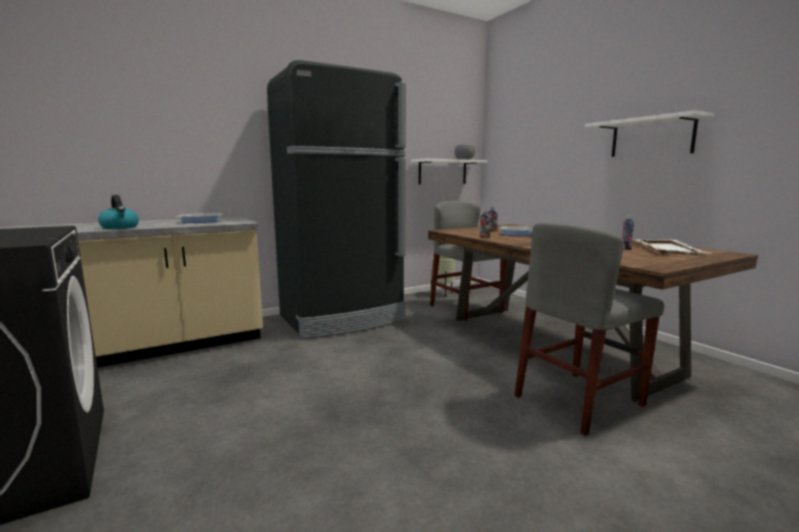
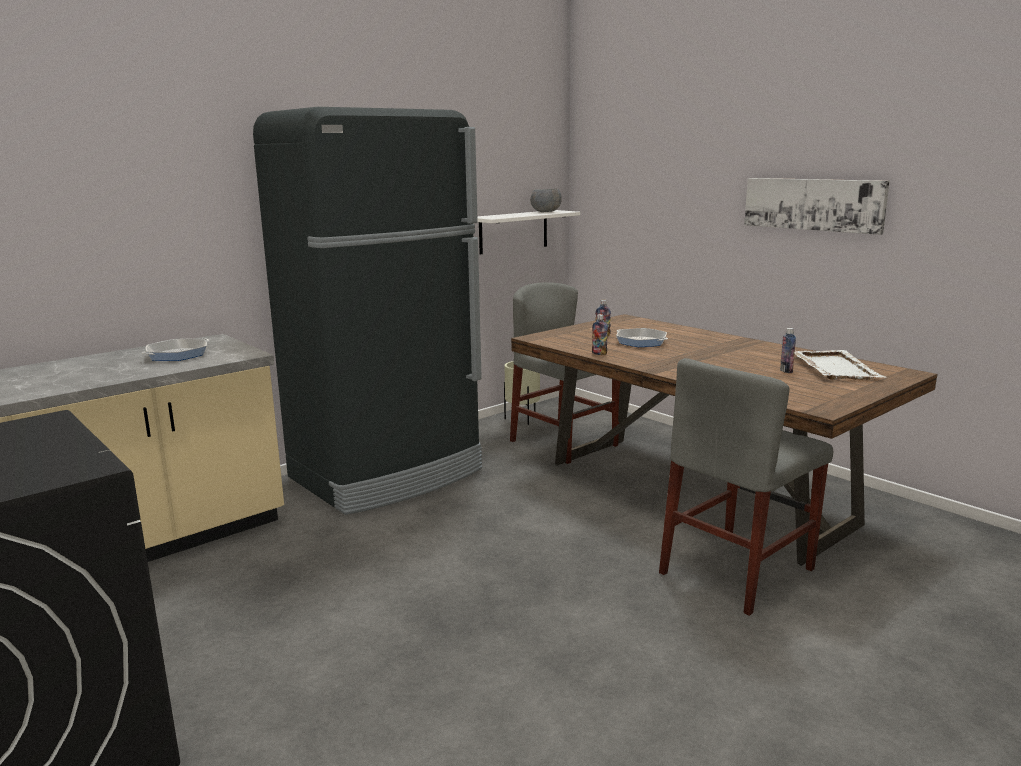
camera: 10 degrees left, 5 degrees up
kettle [98,195,139,229] -> none
white shelf [585,111,714,157] -> picture [744,178,890,235]

